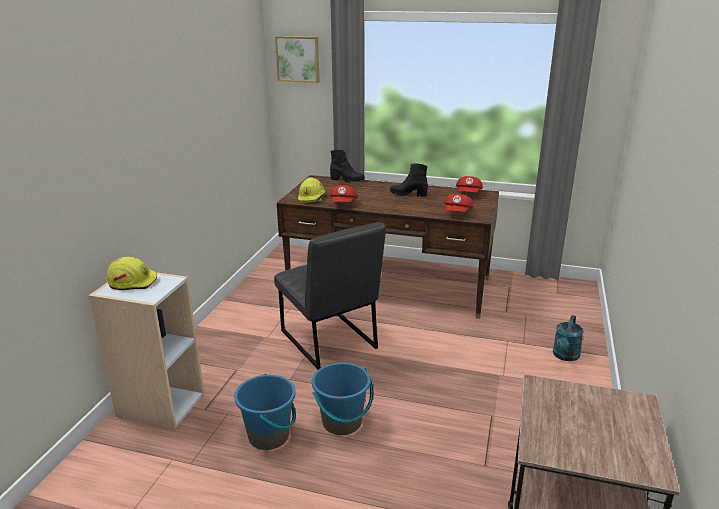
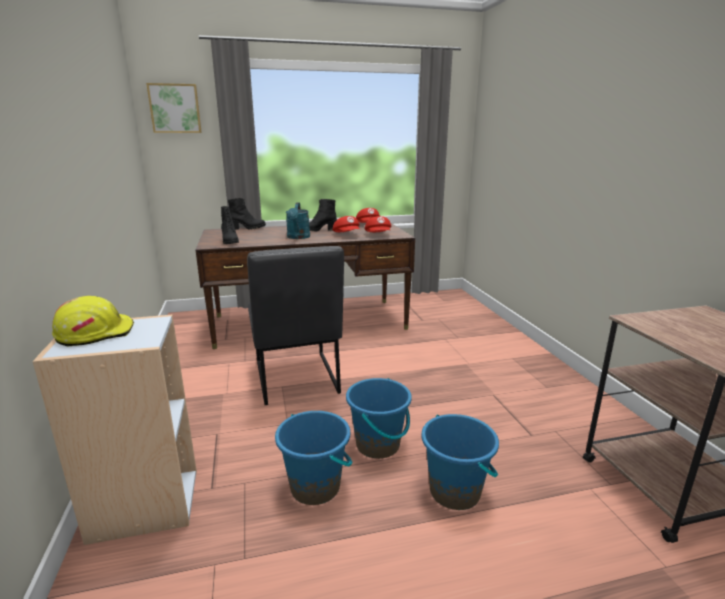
camera: 30 degrees left, 5 degrees down
grey chair [274,222,386,370] -> grey chair turned 45 degrees clockwise [247,246,344,405]
yellow hard hat [298,177,325,203] -> black boot [221,206,239,244]
red cap [330,185,357,202] -> red cap moved to [333,216,360,232]
turquoise watering can [553,315,584,361] -> turquoise watering can moved to [286,202,310,239]
none -> blue bucket [422,414,499,510]

